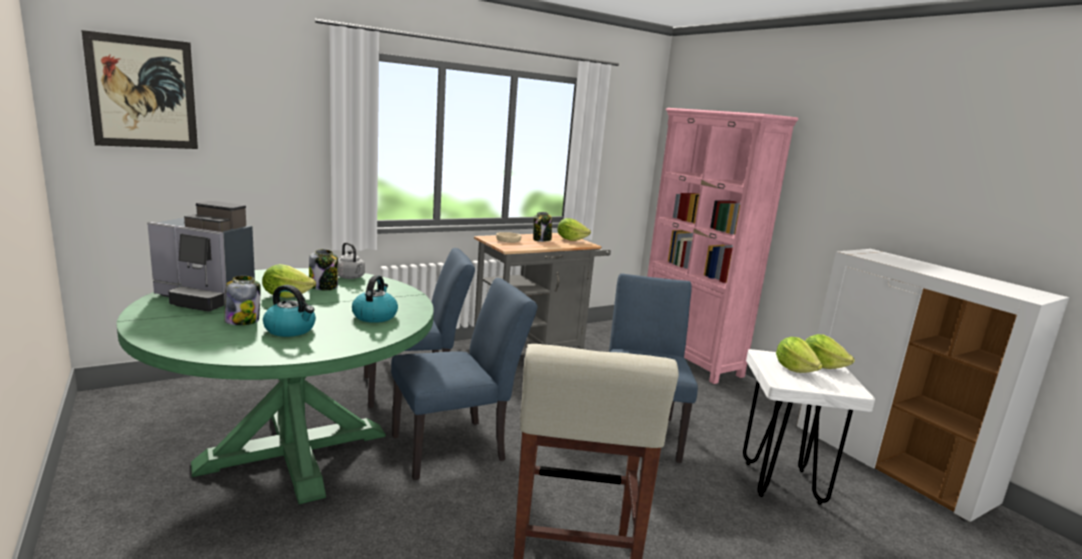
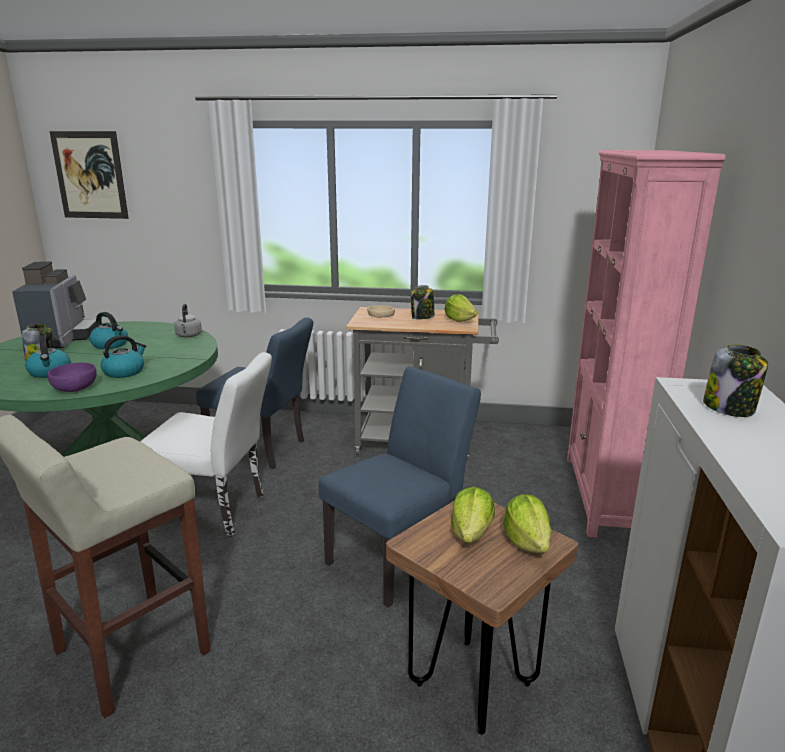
camera: 40 degrees right, 5 degrees up
coffee machine [147,201,255,312] -> coffee machine turned 150 degrees counterclockwise [12,261,97,349]
lettuce [262,264,315,298] -> kettle [89,312,128,349]
jar [309,249,338,290] -> jar moved to [703,344,768,417]
blue chair [391,278,537,480] -> white chair [140,352,272,537]
white stool [743,349,875,505] -> brown stool [386,501,578,735]
none -> purple bowl [48,362,97,392]

